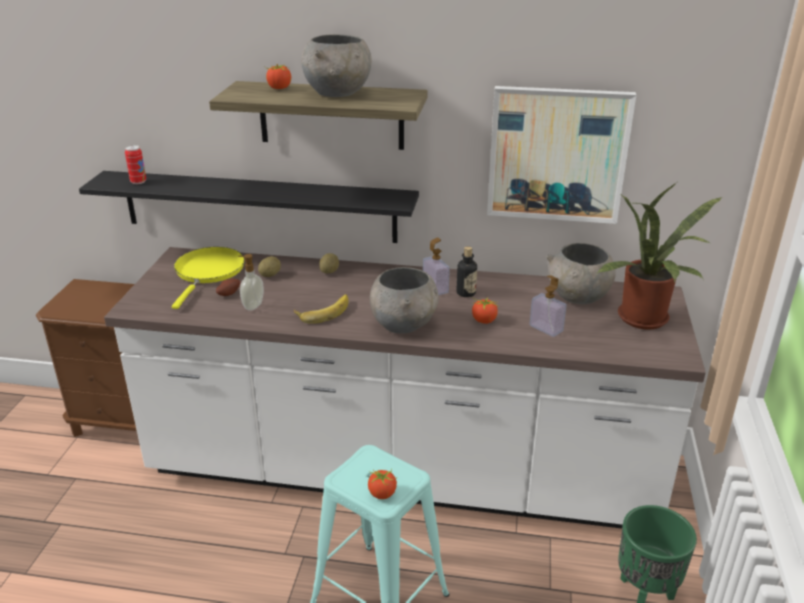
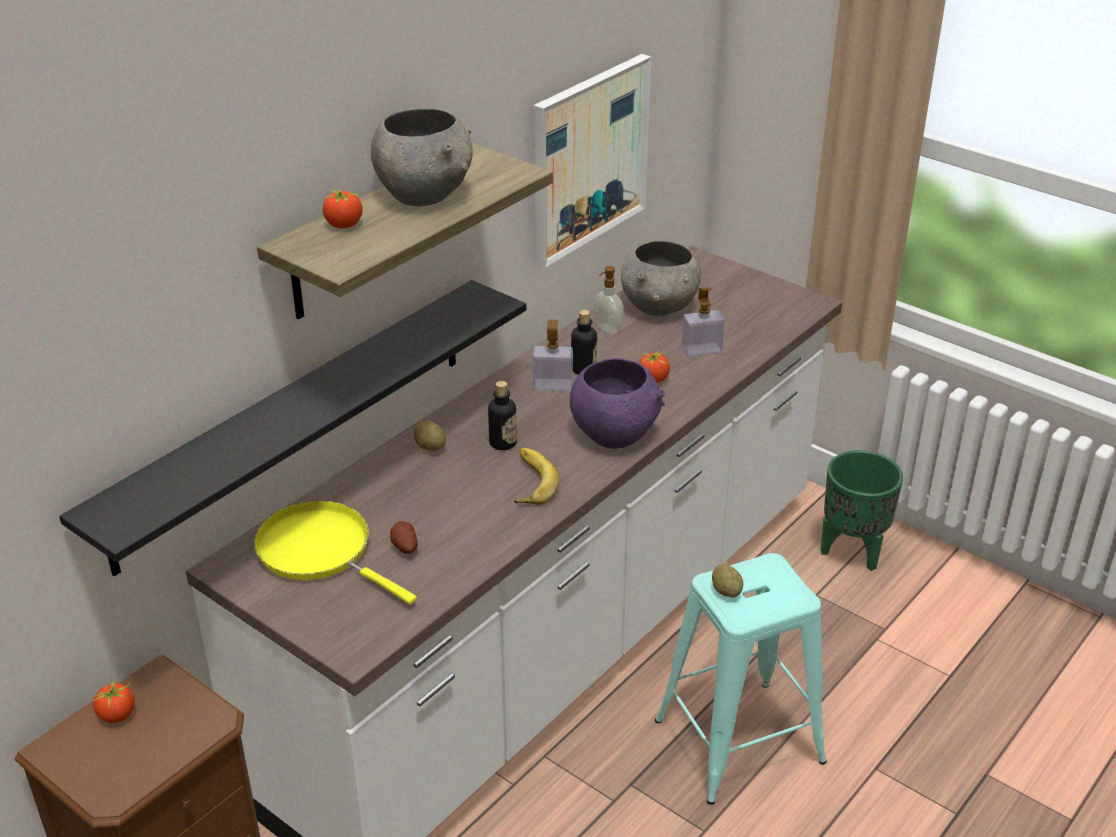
camera: 60 degrees left, 5 degrees up
can [125,145,146,184] -> none
soap dispenser [238,254,264,310] -> soap dispenser moved to [594,266,624,334]
potato [258,256,281,277] -> potato moved to [712,564,743,597]
tomato [368,470,397,499] -> tomato moved to [90,679,135,723]
grey bowl [370,267,439,333] -> purple bowl [570,358,665,449]
potted plant [596,183,723,330] -> none
none -> bottle [488,381,517,450]

